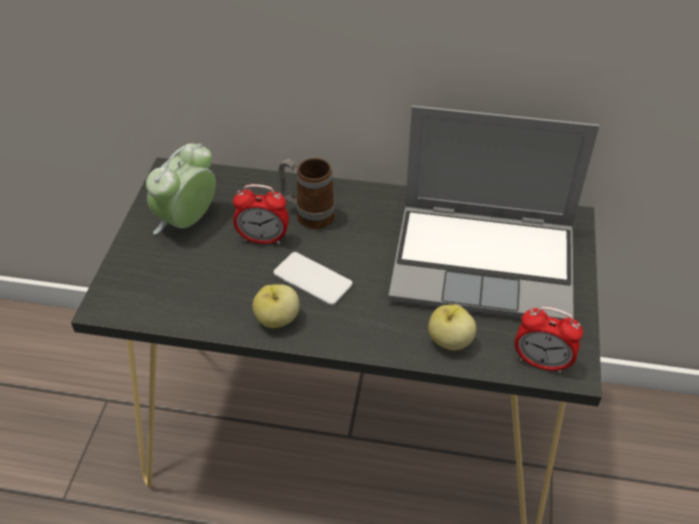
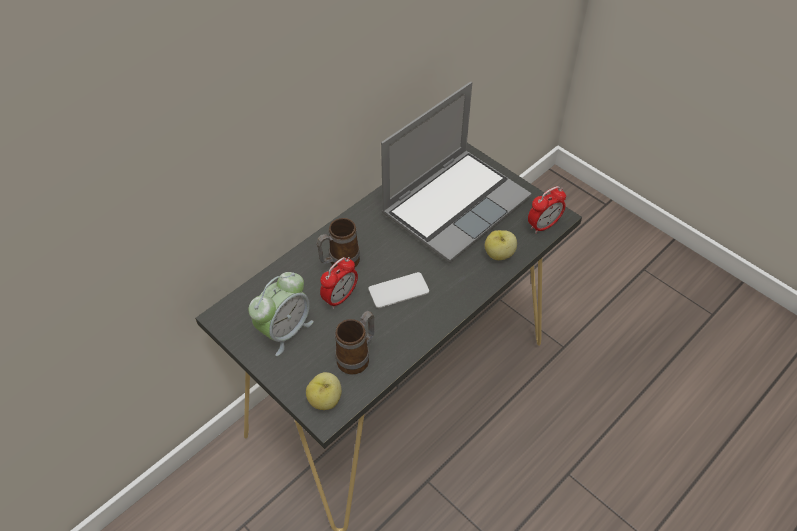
camera: 55 degrees left, 5 degrees up
alarm clock [146,144,216,234] -> alarm clock turned 120 degrees counterclockwise [248,272,314,356]
apple [252,284,299,328] -> apple moved to [306,372,342,410]
none -> mug [335,311,375,375]

